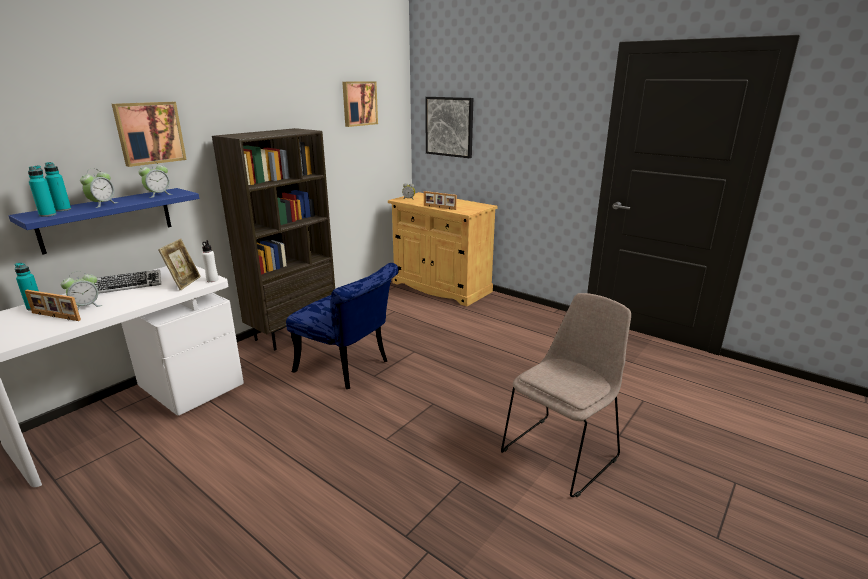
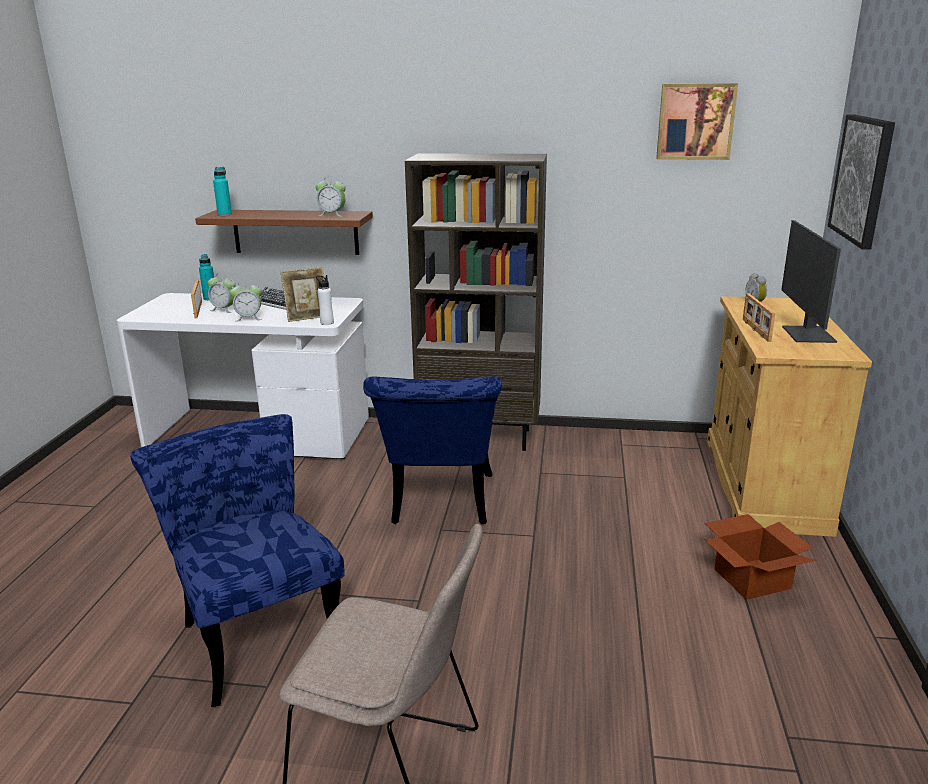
camera: 60 degrees right, 0 degrees up
blue shelf [8,188,199,255] -> brown shelf [195,210,373,255]
turquoise bottle [44,162,71,212] -> none
alarm clock [80,168,118,208] -> alarm clock moved to [230,280,262,322]
picture [112,102,187,167] -> none
none -> blue chair [130,414,345,707]
none -> cardboard box [704,514,817,600]
none -> monitor [781,220,841,343]

